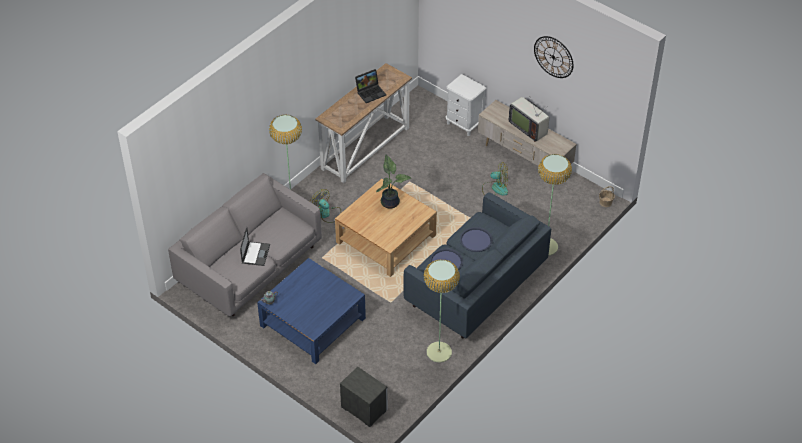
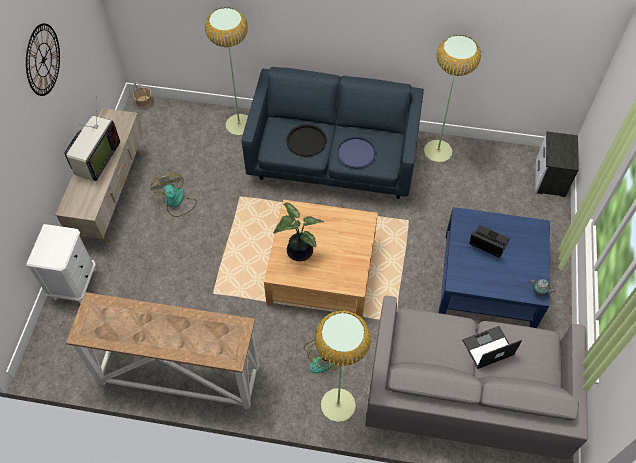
camera: 120 degrees left, 10 degrees up
laptop [355,69,386,103] -> laptop moved to [469,225,510,258]
blue tray [460,227,493,252] -> black tray [286,124,327,156]

